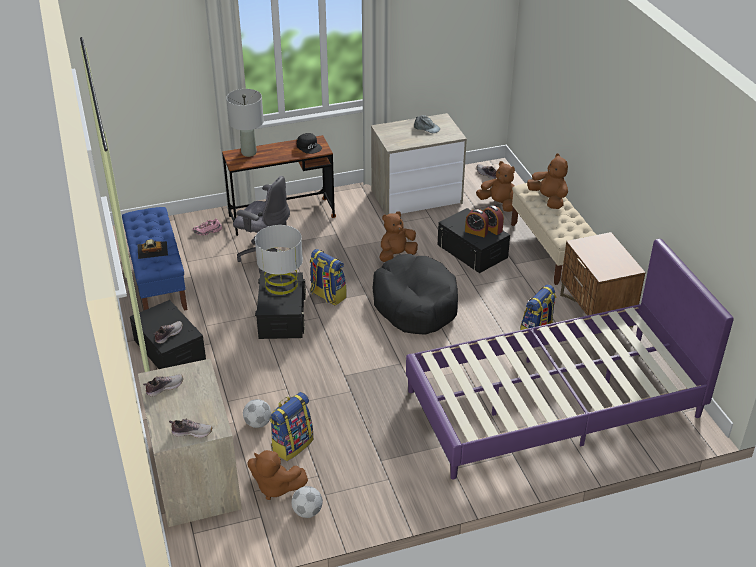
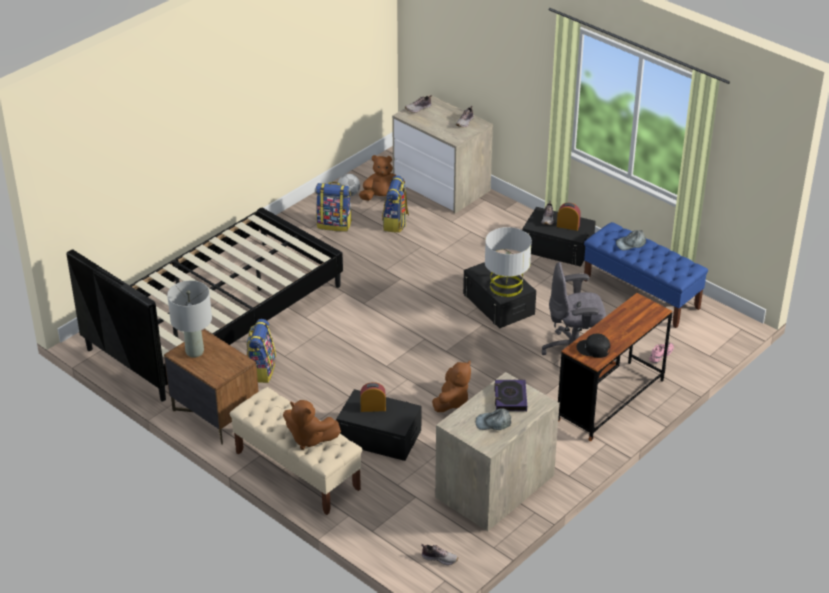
camera: 150 degrees right, 0 degrees up
toy car [138,239,168,259] -> grey cap [616,230,646,250]
grey table lamp [226,89,264,157] -> grey table lamp moved to [167,281,212,358]
football [243,399,271,428] -> none
backpack [310,249,346,306] -> backpack moved to [316,182,352,232]
black dog bed [372,254,458,335] -> none
purple bed [406,239,734,479] -> black bed [67,208,343,402]
brown plush toy [476,161,515,212] -> none
alarm clock [483,205,504,235] -> alarm clock moved to [557,203,581,231]
none -> book [494,380,527,411]

